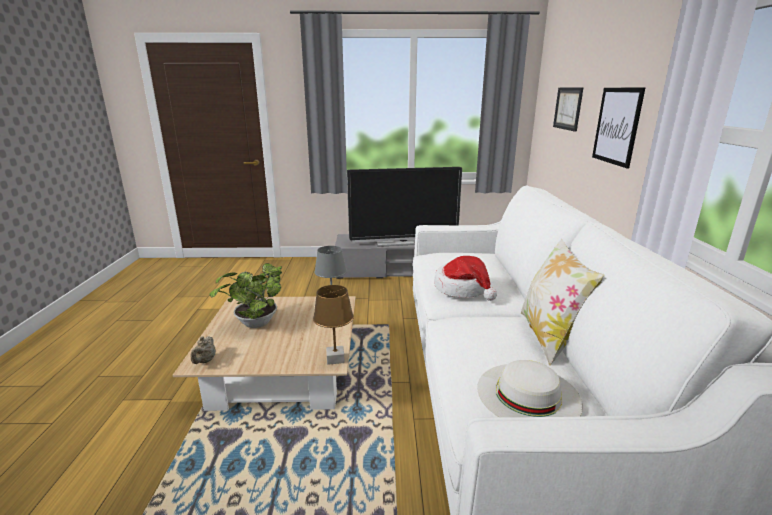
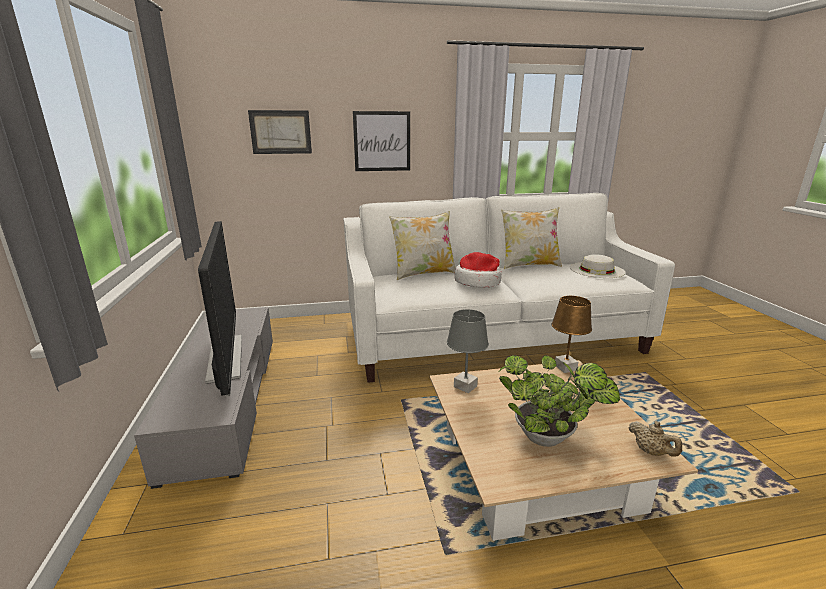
camera: 100 degrees left, 0 degrees up
beige teapot [191,336,216,364] -> beige teapot turned 60 degrees clockwise [629,421,682,457]
none -> pillow [389,211,456,280]

